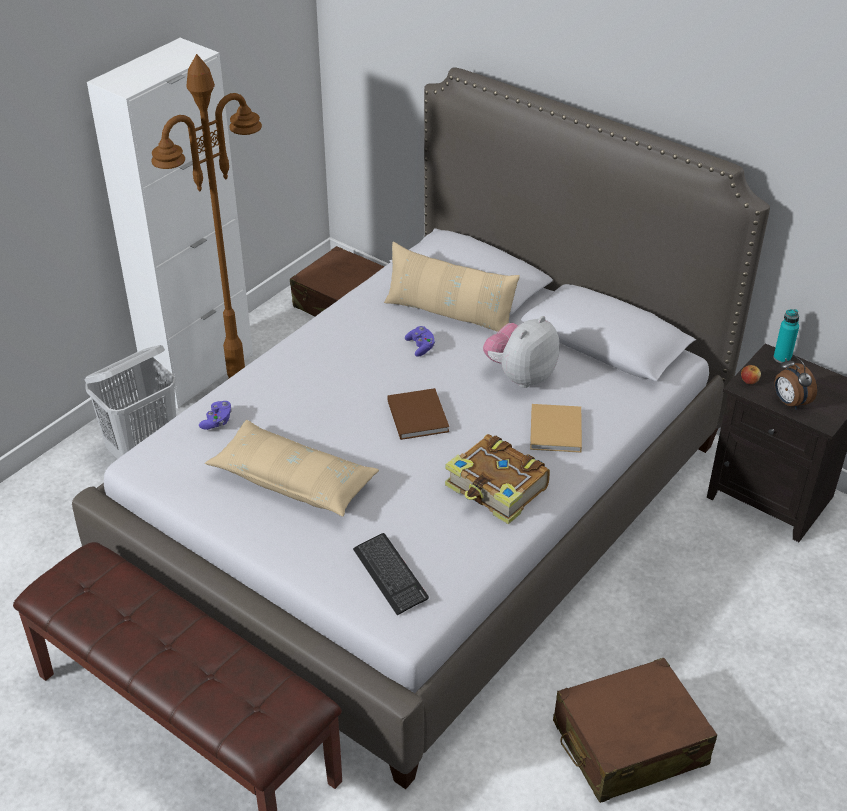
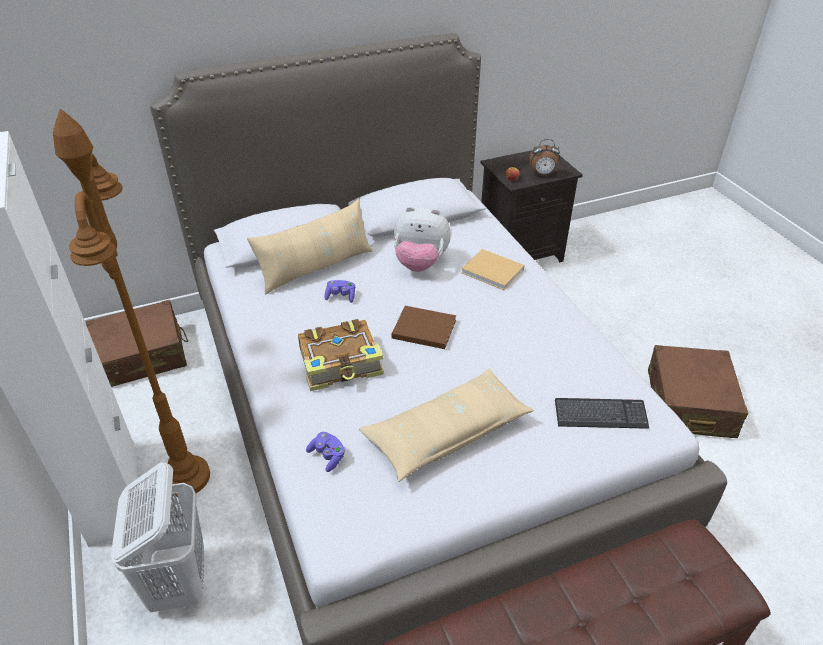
camera: 60 degrees left, 0 degrees up
book [445,434,550,524] -> book moved to [298,319,384,391]
plush toy [483,316,559,388] -> plush toy turned 60 degrees counterclockwise [394,206,451,272]
turquoise bottle [773,309,799,363] -> none

